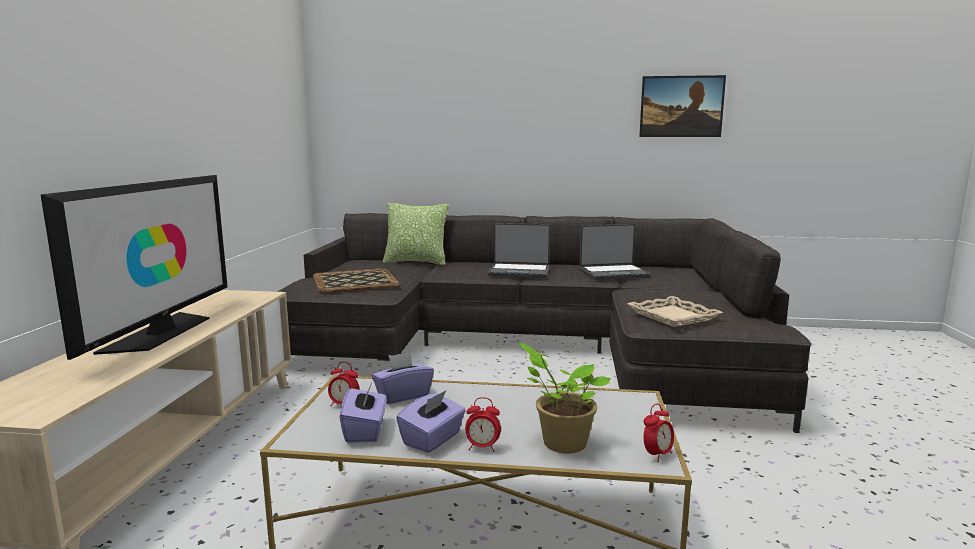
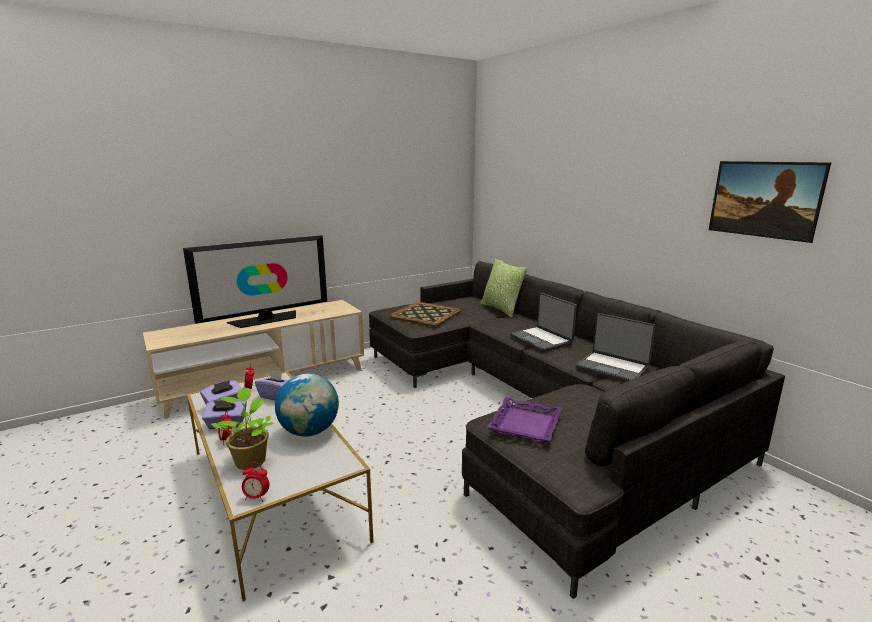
camera: 50 degrees right, 5 degrees up
beige tray [627,296,723,327] -> purple tray [487,397,562,443]
none -> globe [275,373,339,436]

